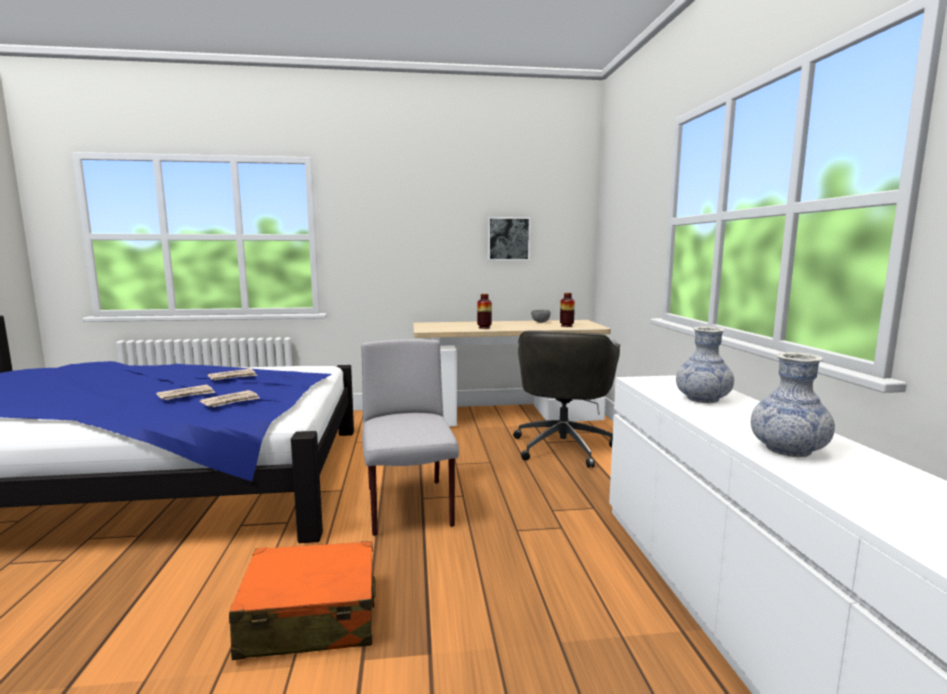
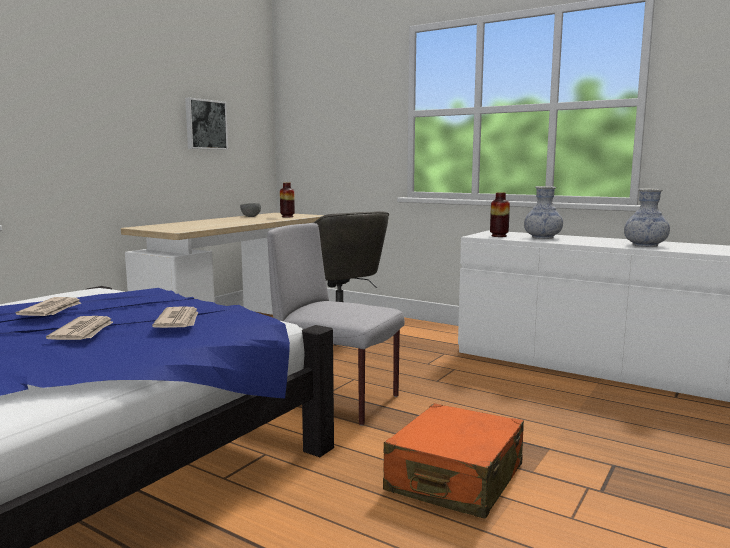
camera: 50 degrees left, 0 degrees up
vase [477,294,492,329] -> vase moved to [490,192,510,237]

